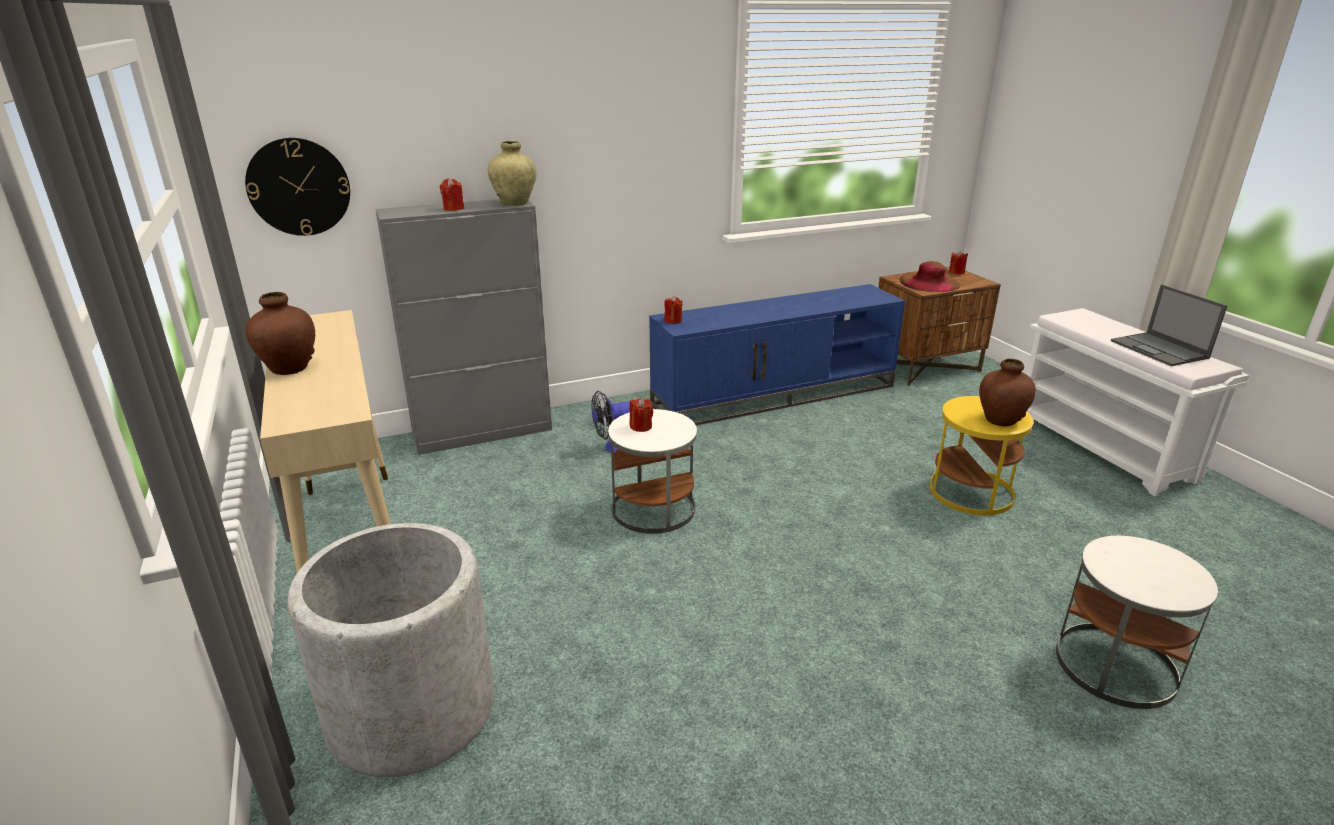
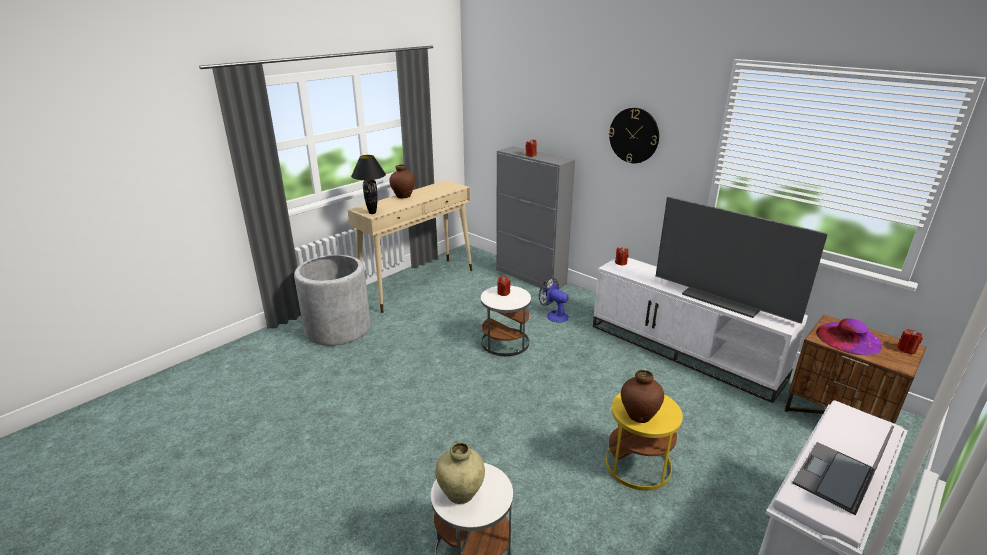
camera: 65 degrees right, 0 degrees up
wall clock [245,138,350,236] -> wall clock moved to [609,108,659,163]
beige vase [488,141,537,206] -> beige vase moved to [435,442,485,504]
blue tv stand [649,284,905,425] -> white tv stand [593,258,808,403]
brown hat [899,261,961,292] -> purple hat [816,318,882,355]
none -> black table lamp [351,155,386,214]
none -> television [656,197,828,324]

